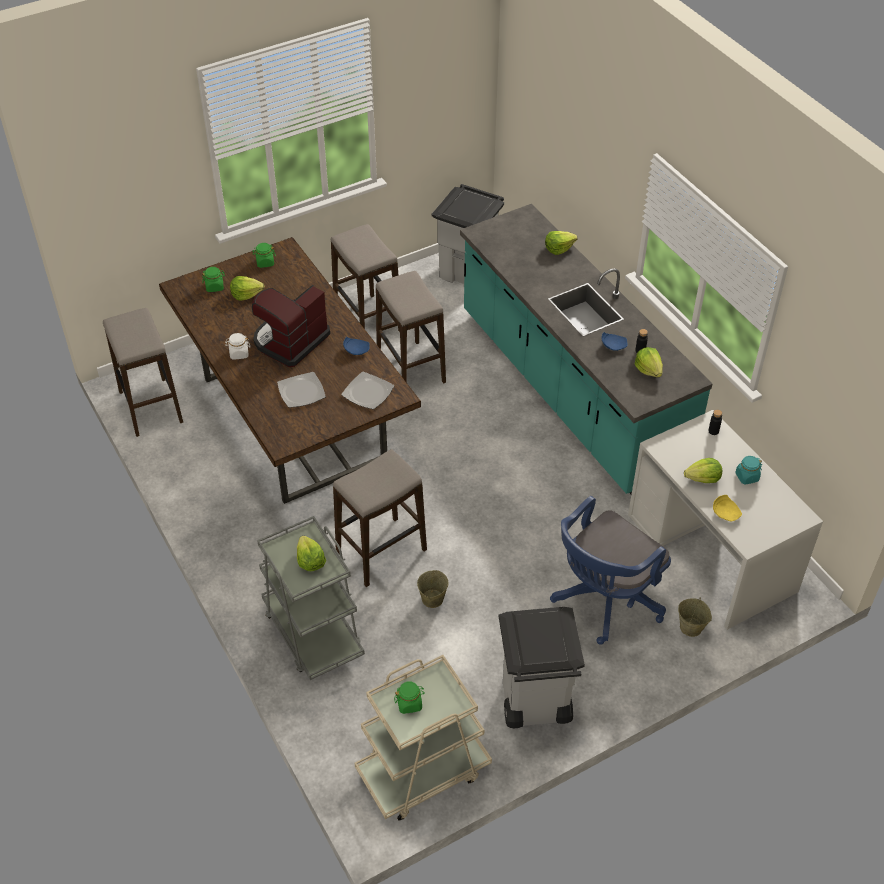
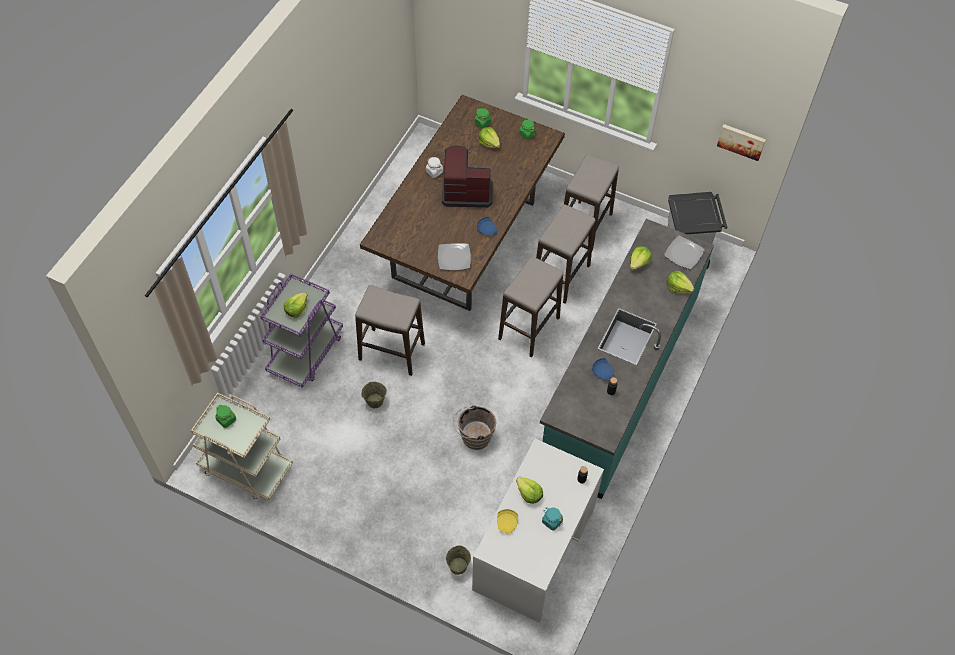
camera: 55 degrees right, 10 degrees up
stool [103,308,183,437] -> stool moved to [498,256,563,357]
grey cart [257,516,365,680] -> purple cart [260,273,343,388]
plate [277,372,326,408] -> plate moved to [664,236,705,269]
grey trash can [499,607,585,728] -> none
blue office chair [550,496,671,645] -> none
lettuce [635,347,663,377] -> lettuce moved to [630,246,652,270]
none -> brown bucket [453,404,496,450]
none -> picture [717,124,766,161]

